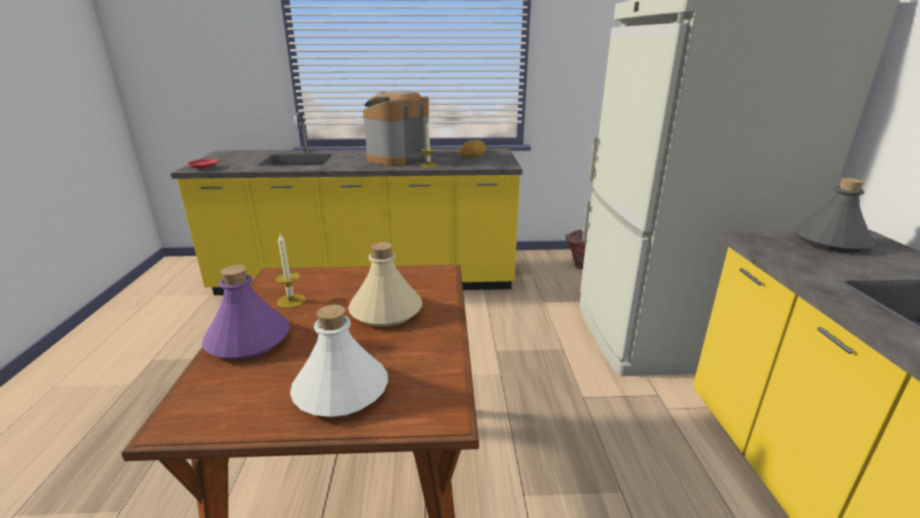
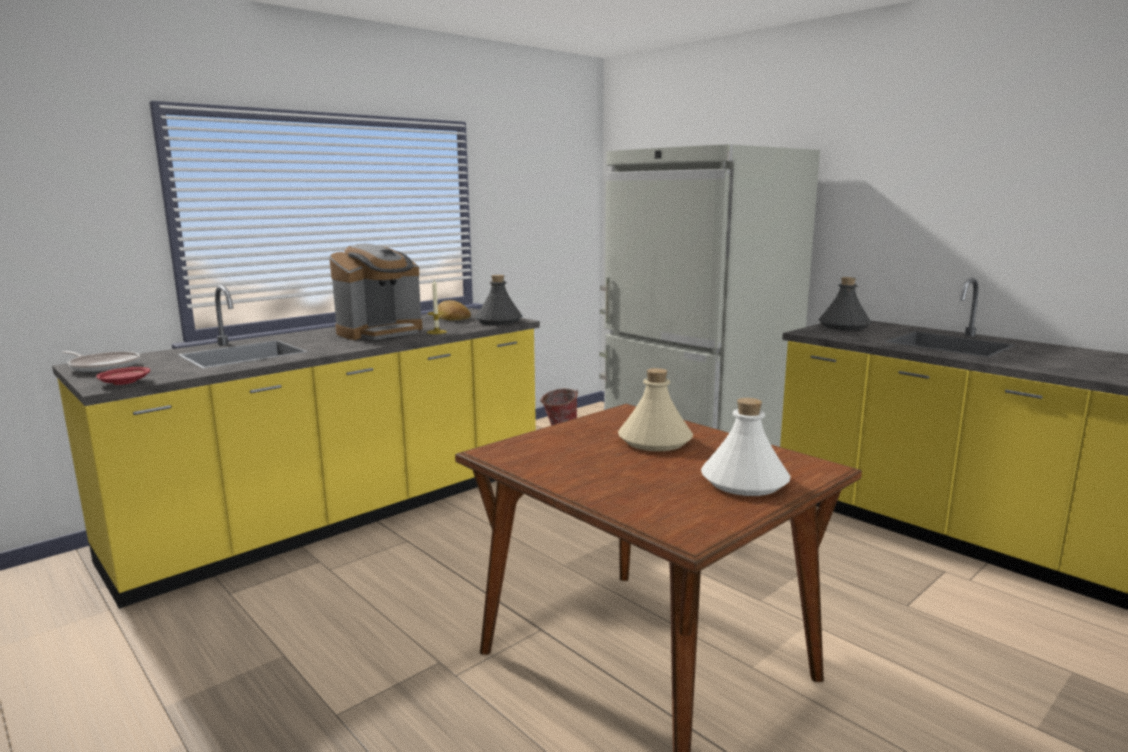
camera: 40 degrees left, 10 degrees down
purple bottle [202,265,290,360] -> none
candle [275,234,306,308] -> none
coffee machine [363,91,429,166] -> coffee machine turned 135 degrees counterclockwise [329,244,422,340]
none -> frying pan [62,351,140,373]
none -> grey bottle [475,275,522,325]

